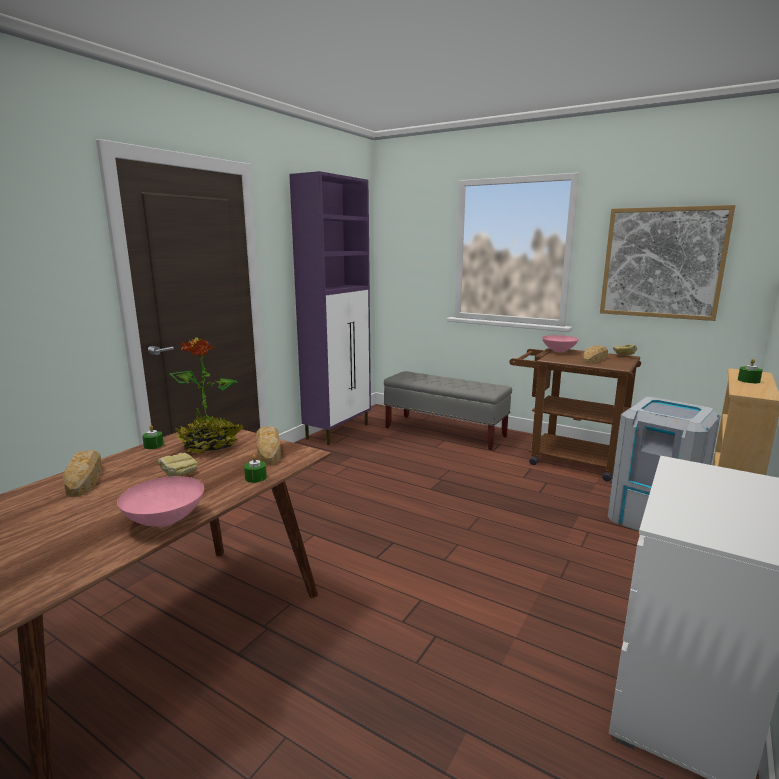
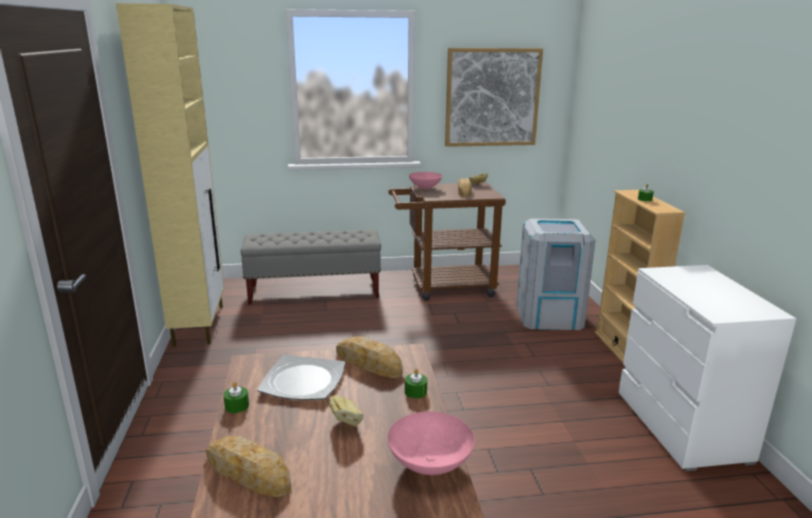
camera: 40 degrees left, 5 degrees up
potted plant [169,337,243,454] -> plate [257,355,345,400]
purple cabinet [289,171,371,445] -> beige cabinet [116,3,224,346]

